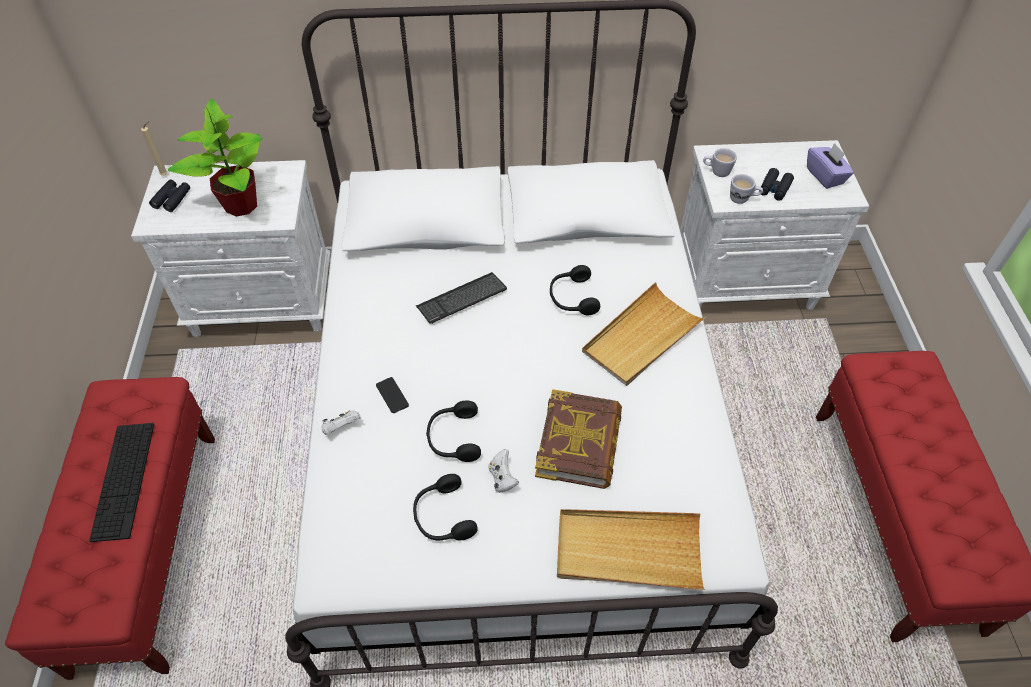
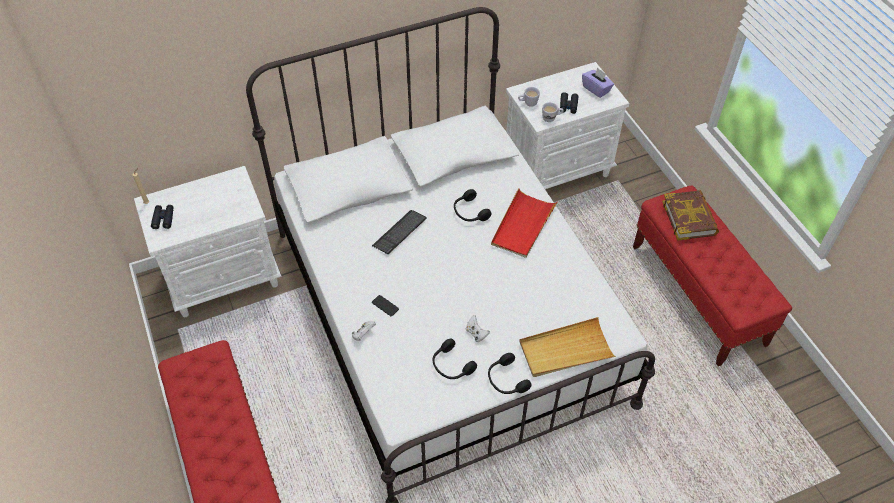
camera: 20 degrees left, 0 degrees up
keyboard [89,423,154,542] -> none
potted plant [168,98,263,217] -> none
black headphones [426,400,481,462] -> black headphones moved to [488,353,532,394]
book [535,389,622,489] -> book moved to [662,190,719,240]
beige tray [582,282,706,386] -> red tray [491,188,558,258]

